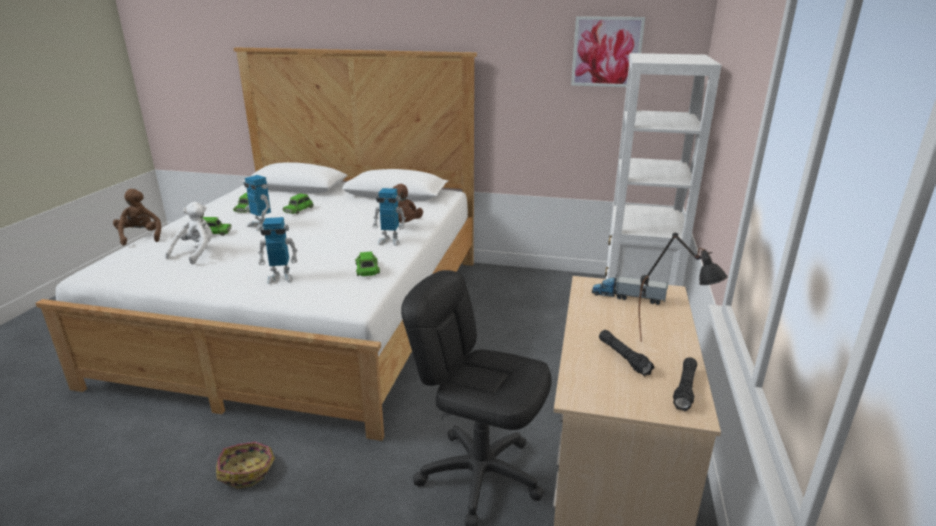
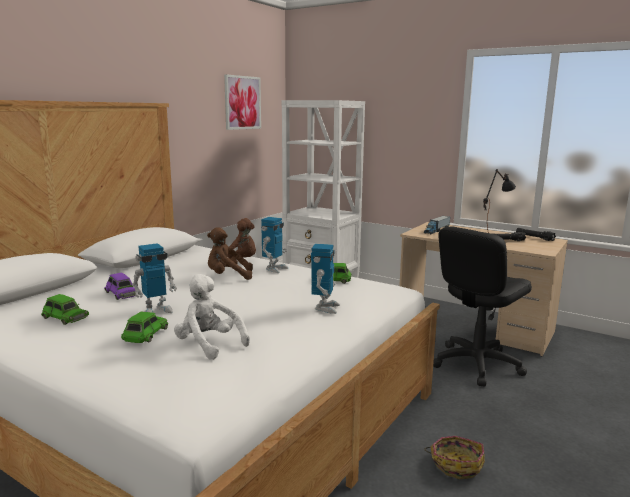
camera: 70 degrees left, 10 degrees down
brown plush toy [113,189,161,245] -> brown plush toy moved to [207,227,253,280]
green toy car [283,193,314,214] -> purple toy car [104,273,135,300]

